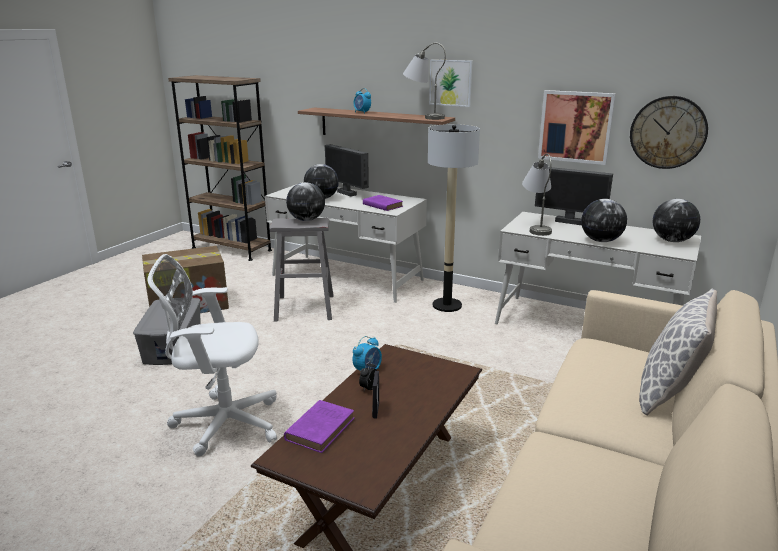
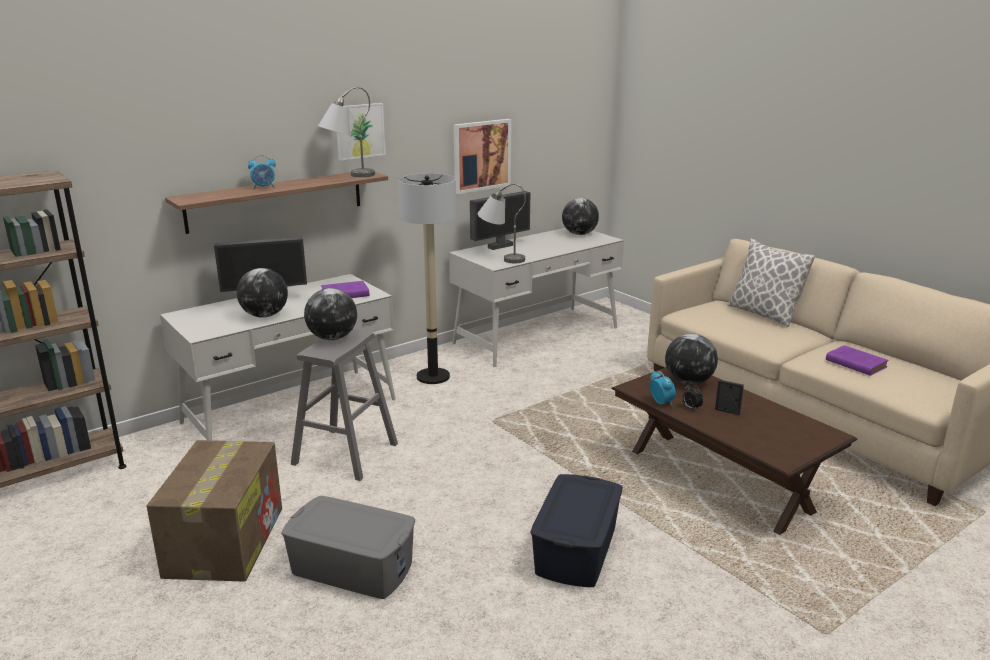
camera: 65 degrees left, 0 degrees up
white office chair [147,254,277,457] -> blue storage box [530,474,623,587]
purple book [284,400,354,453] -> purple book moved to [826,345,889,376]
globe [581,199,627,242] -> globe moved to [665,334,718,385]
wall clock [630,96,708,169] -> none

